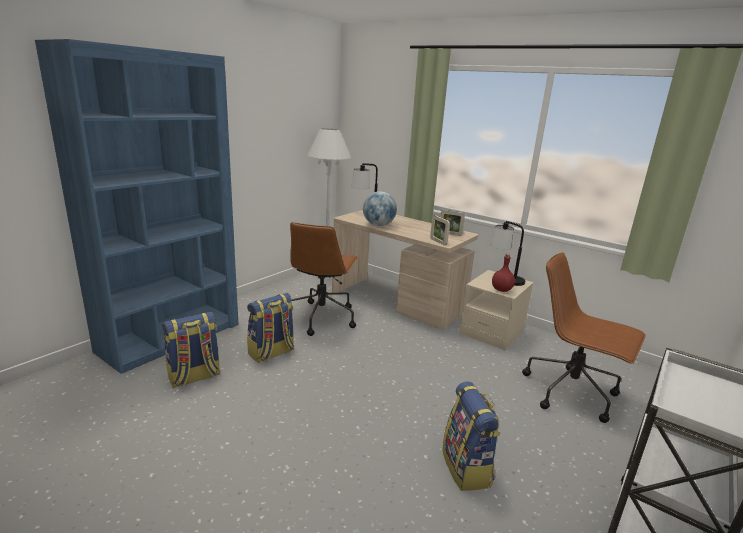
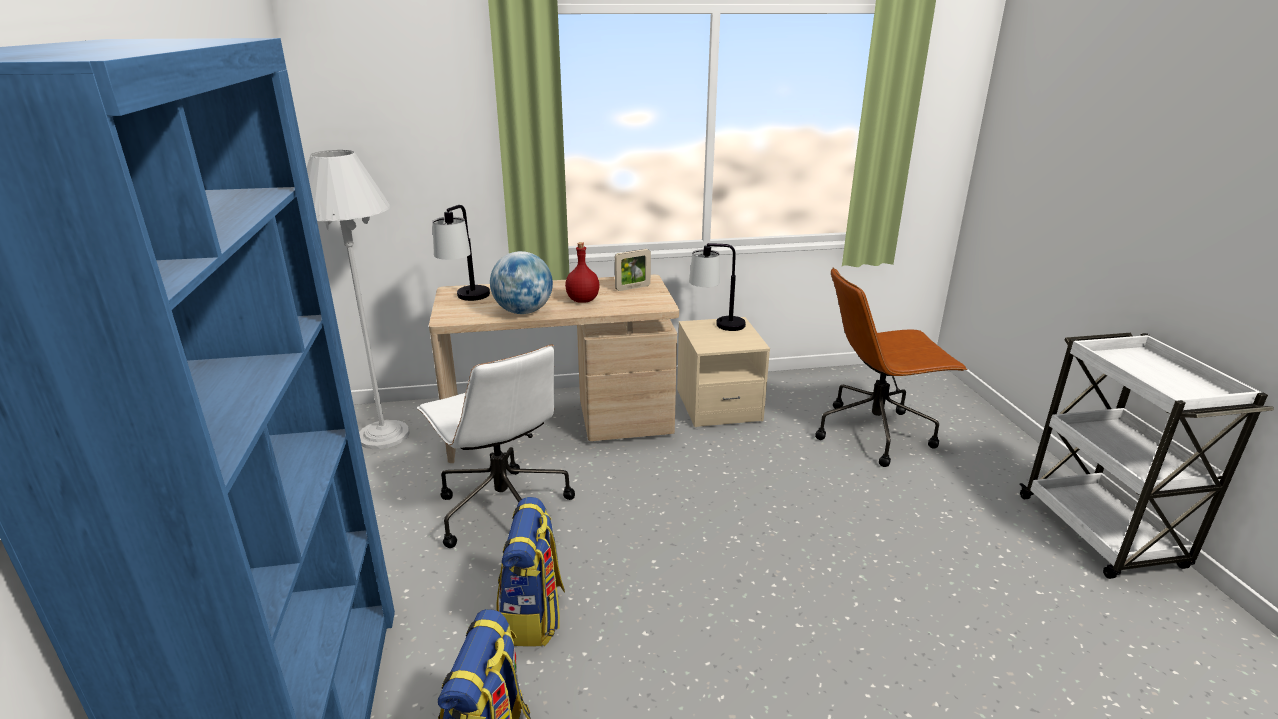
camera: 45 degrees left, 5 degrees up
brown office chair [290,222,358,336] -> white office chair [417,345,575,548]
picture frame [430,215,450,245] -> none
backpack [442,382,500,491] -> none
red bottle [492,254,515,292] -> red bottle moved to [565,242,600,303]

